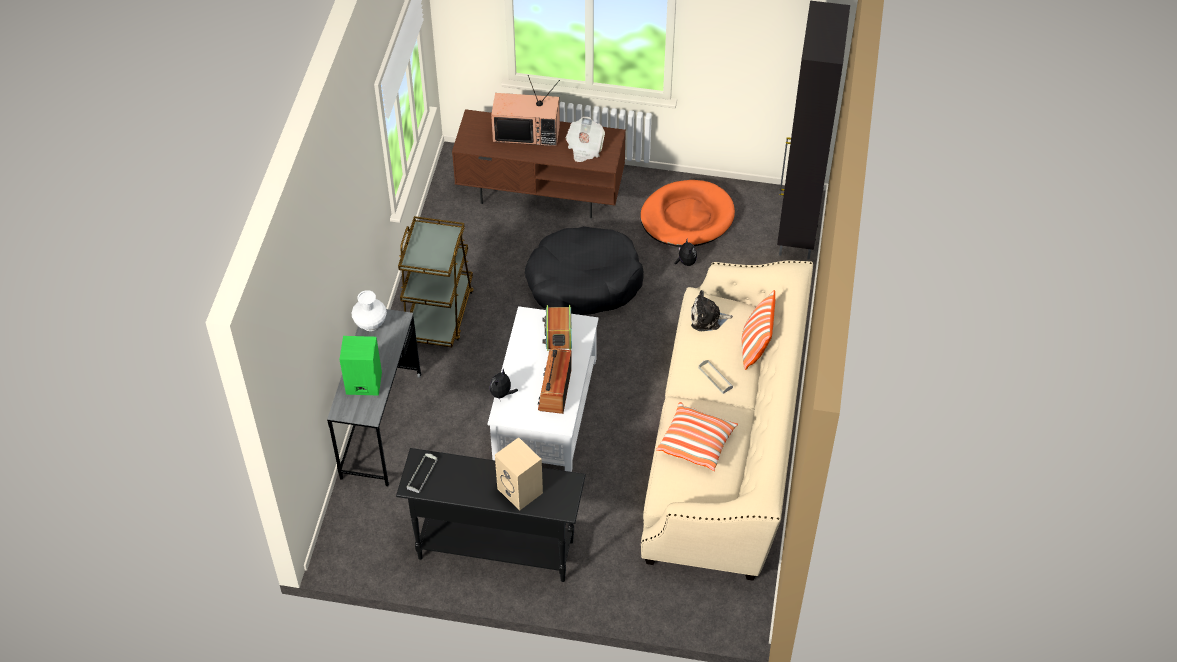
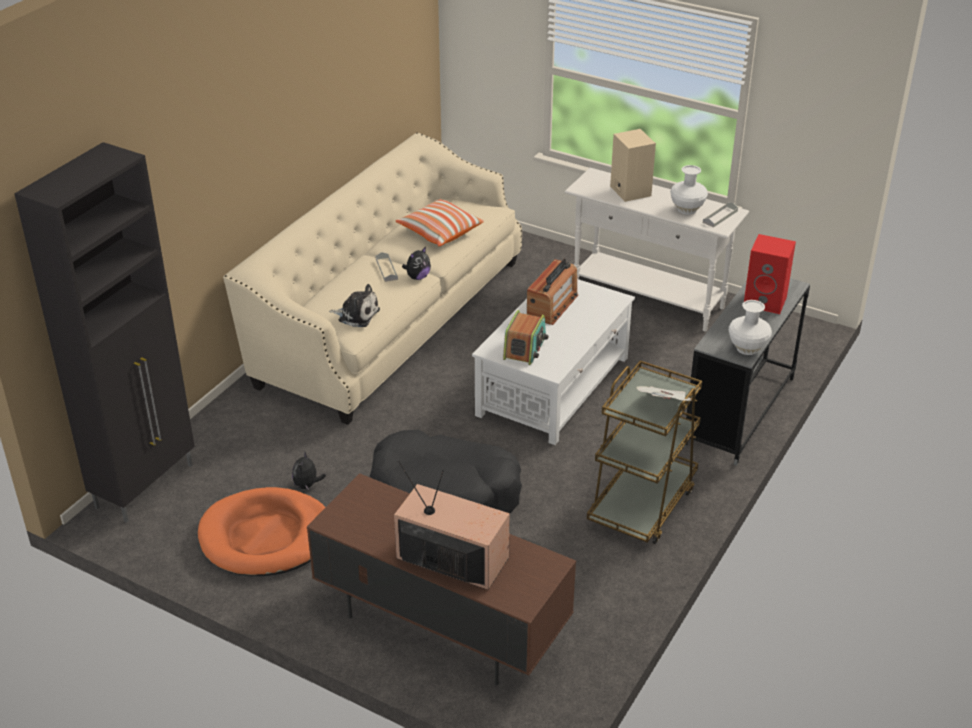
camera: 160 degrees left, 15 degrees down
green speaker [339,336,382,396] -> red speaker [744,234,796,314]
black console table [396,448,586,582] -> white console table [565,168,749,331]
plush toy [490,369,518,400] -> plush toy moved to [402,247,431,280]
newspaper [566,117,605,162] -> newspaper moved to [637,386,692,401]
pillow [742,290,775,370] -> none
none -> white vase [670,165,708,214]

